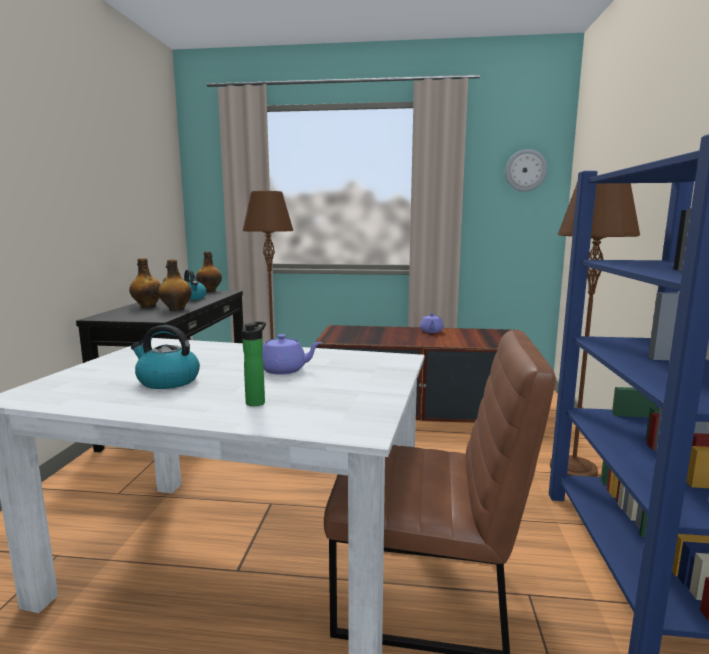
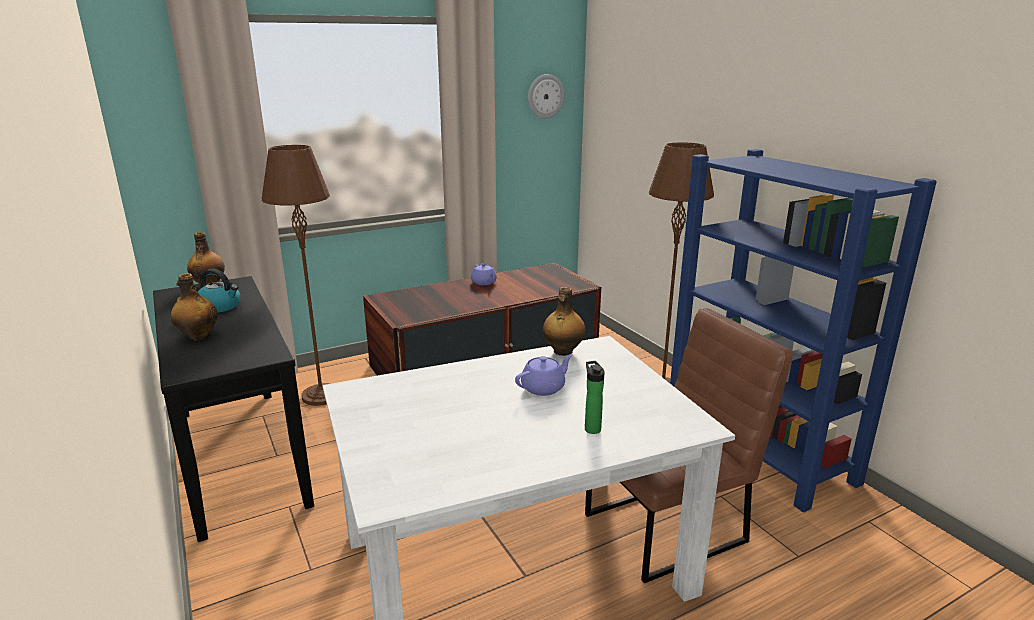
camera: 35 degrees left, 10 degrees up
kettle [131,325,200,389] -> none
bottle [158,260,192,311] -> bottle moved to [543,287,586,356]

